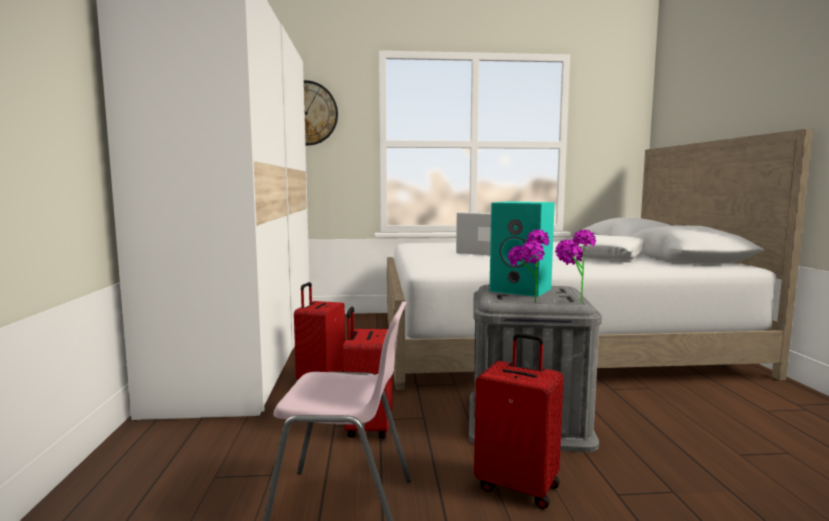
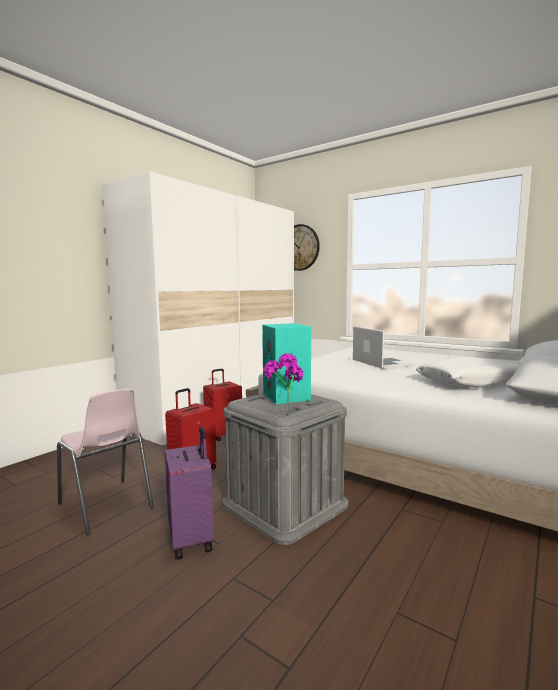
camera: 40 degrees right, 0 degrees up
red suitcase [474,333,564,509] -> purple suitcase [165,426,214,560]
potted plant [507,230,549,303] -> none

